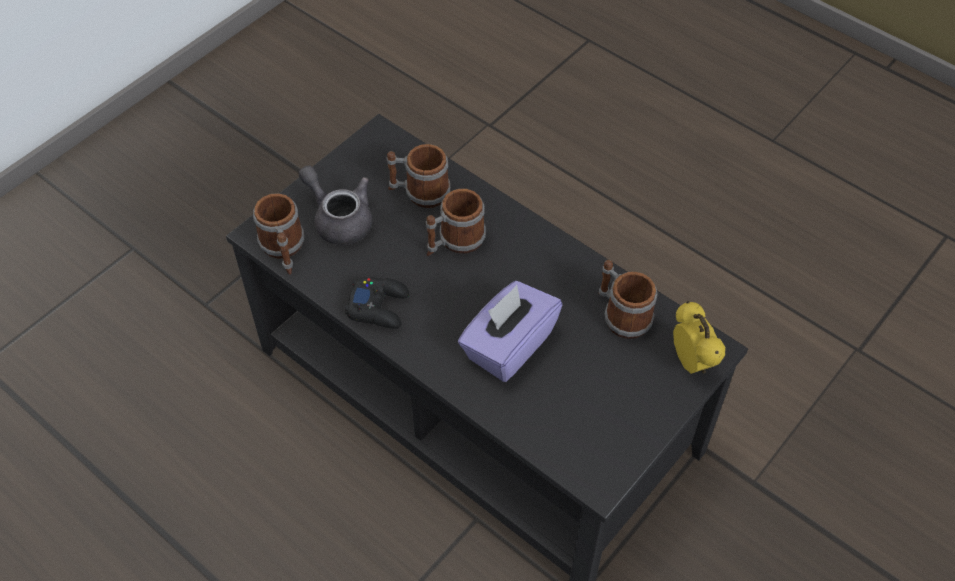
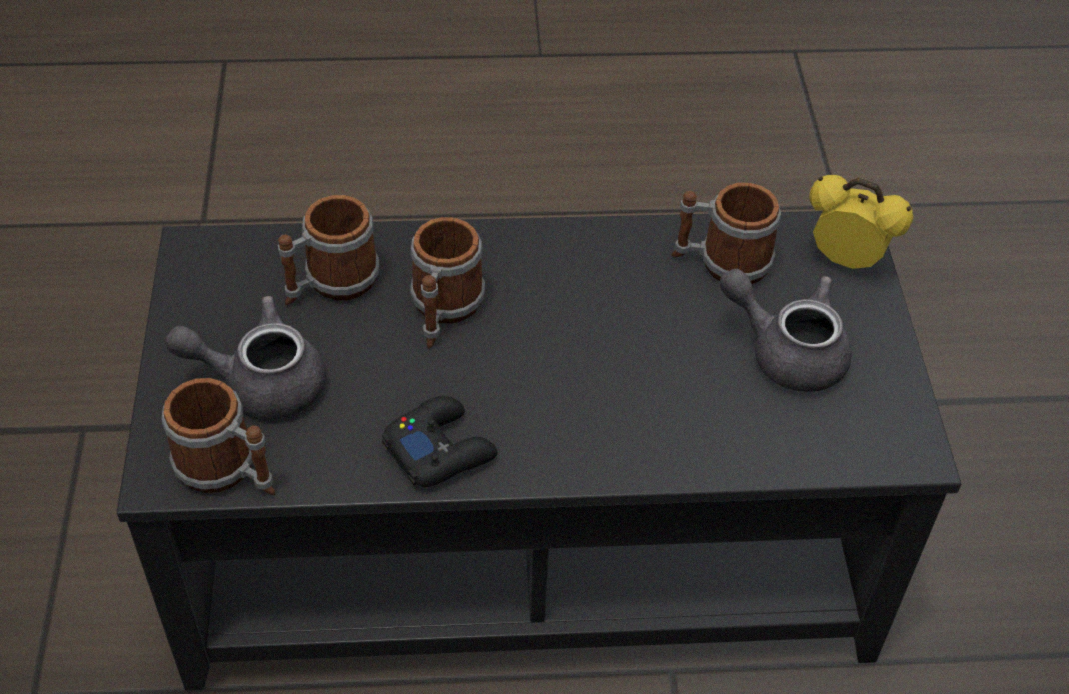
camera: 45 degrees left, 5 degrees down
purple tissue box [458,281,562,382] -> none
none -> grey teapot [719,269,852,392]

